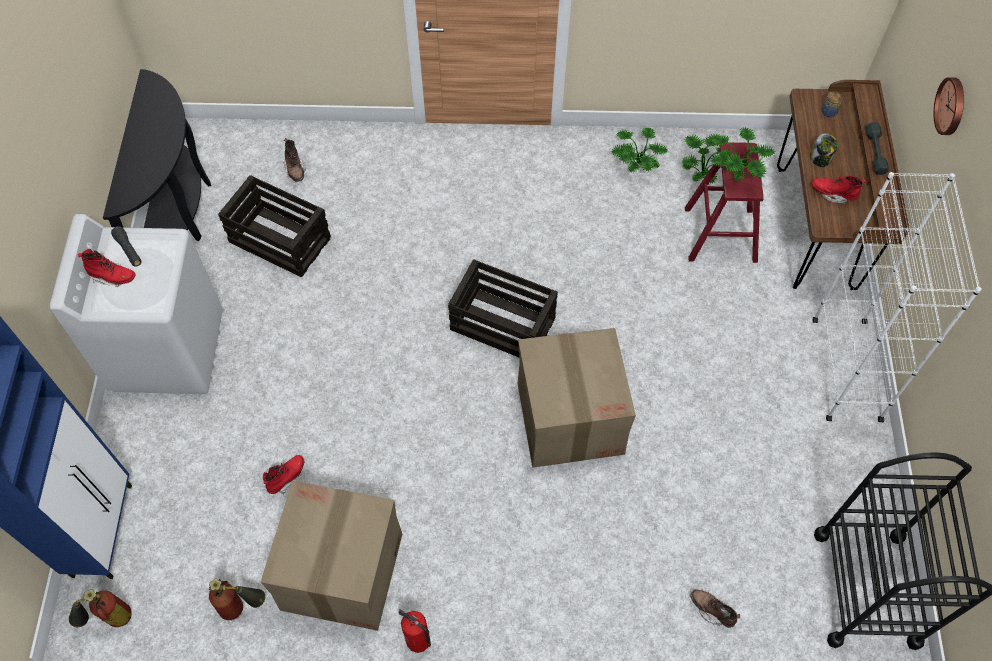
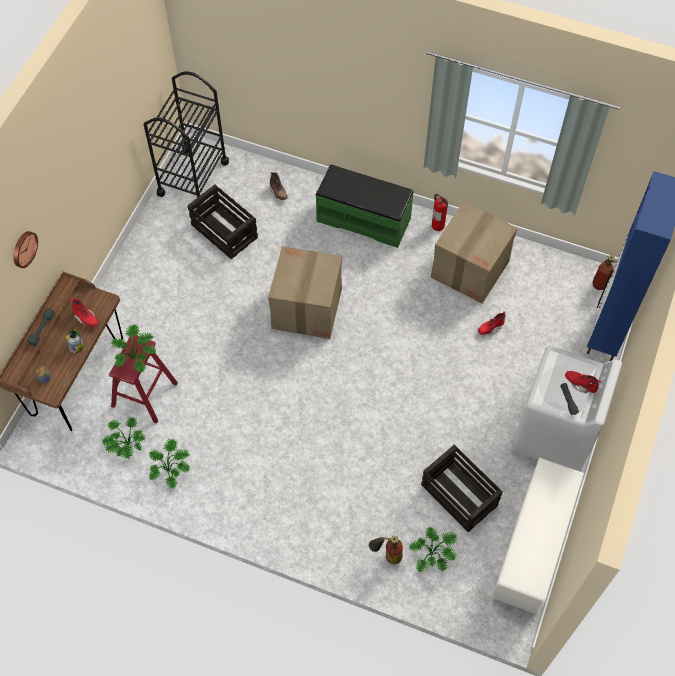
camera: 160 degrees left, 0 degrees up
black console table [103,69,211,241] -> white shoe rack [491,457,584,614]
fire extinguisher [209,578,265,620] -> fire extinguisher moved to [369,535,403,564]
brown boot [282,138,306,182] -> potted plant [409,527,458,573]
crate [448,259,558,357] -> crate moved to [188,184,258,259]
white bookcase [813,172,982,422] -> none
none -> green bench [315,164,414,248]

